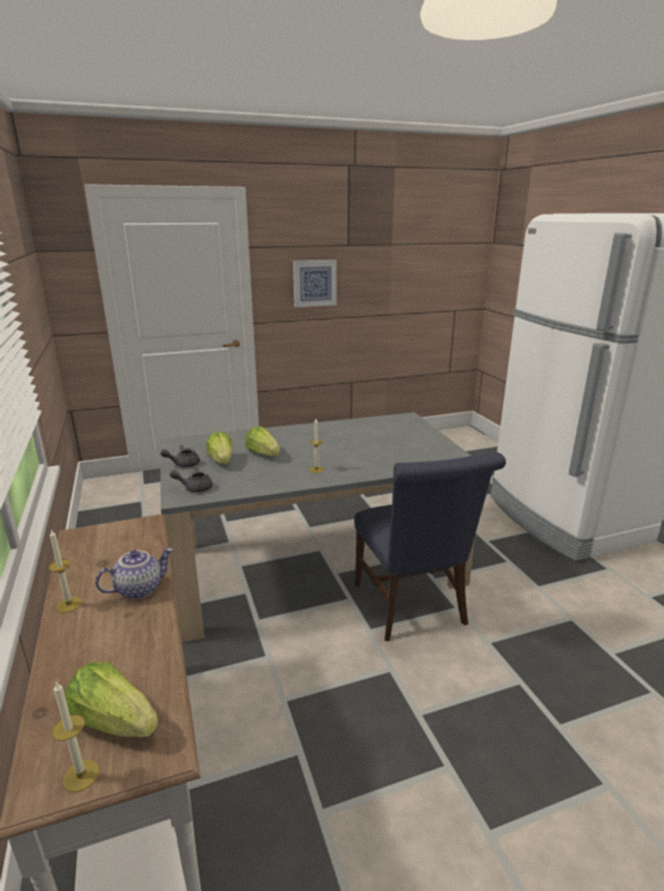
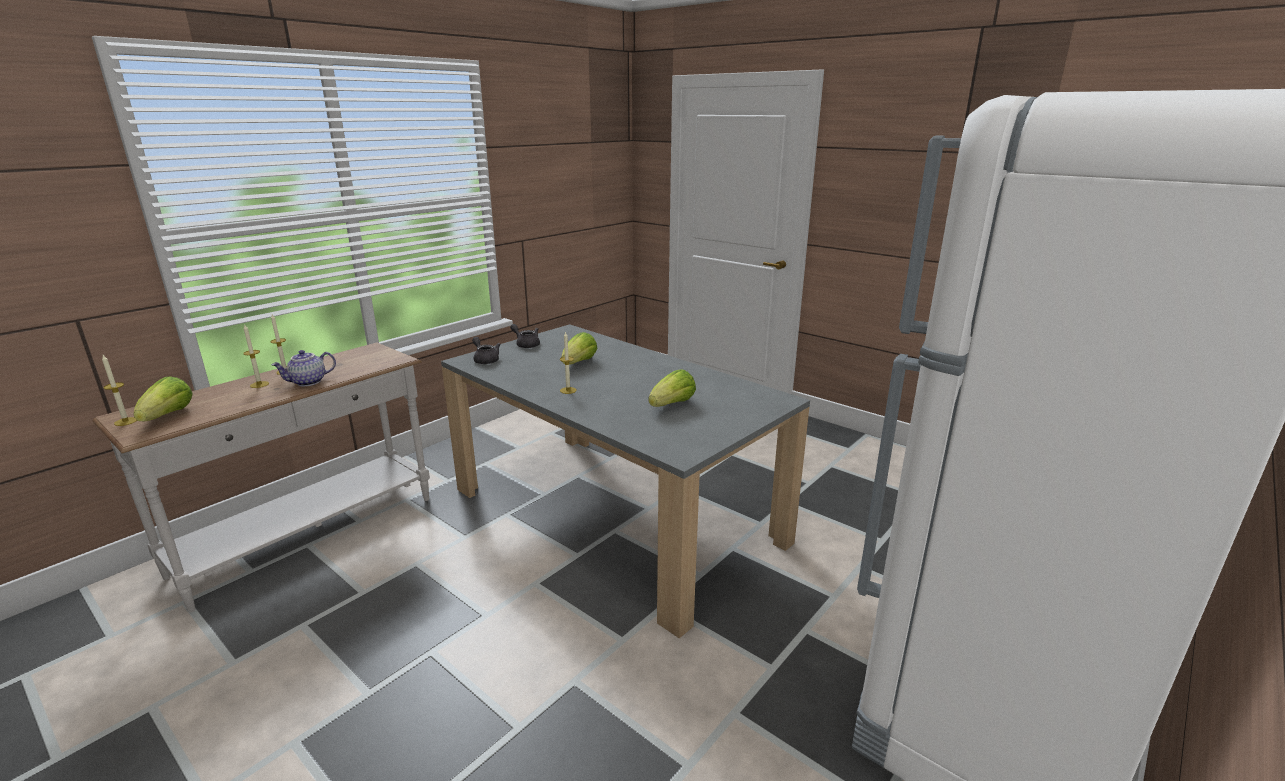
camera: 60 degrees right, 0 degrees up
teapot [95,548,173,599] -> teapot turned 120 degrees clockwise [272,350,336,386]
lettuce [206,432,233,464] -> lettuce moved to [648,369,696,407]
picture [293,260,337,307] -> none
blue chair [354,451,506,641] -> none
none -> candle [243,325,269,388]

